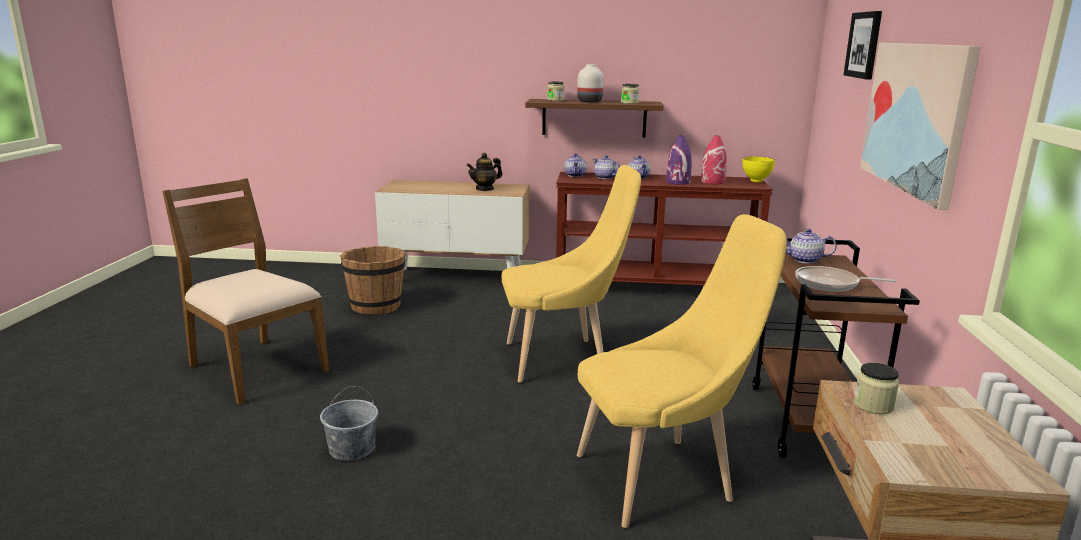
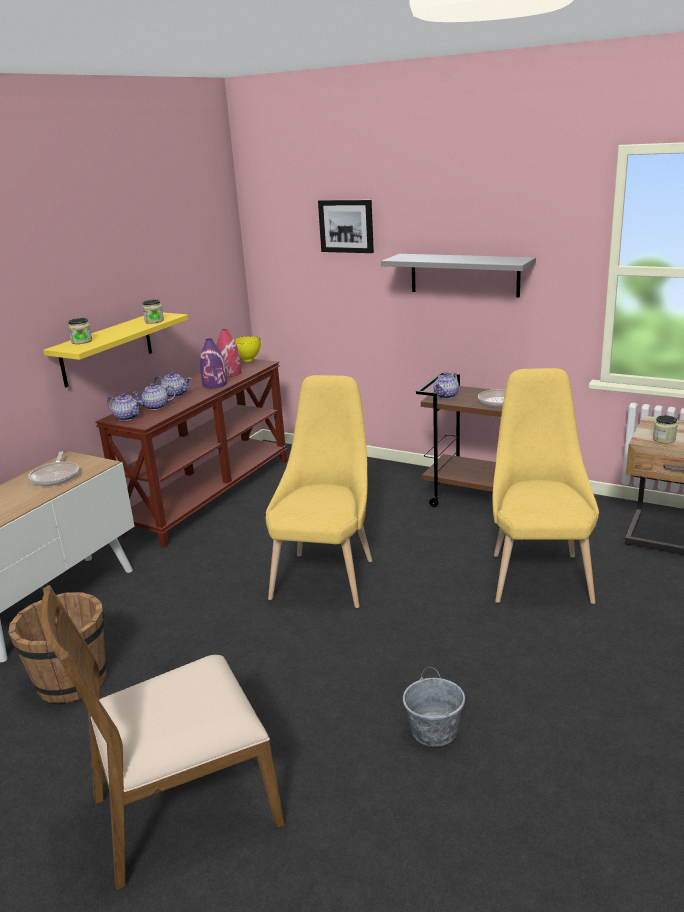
camera: 65 degrees left, 5 degrees up
teapot [467,152,502,191] -> frying pan [28,451,79,486]
brown shelf [525,99,663,137] -> yellow shelf [43,313,189,387]
white vase [577,64,604,103] -> none
picture [860,43,981,210] -> grey shelf [381,254,536,297]

